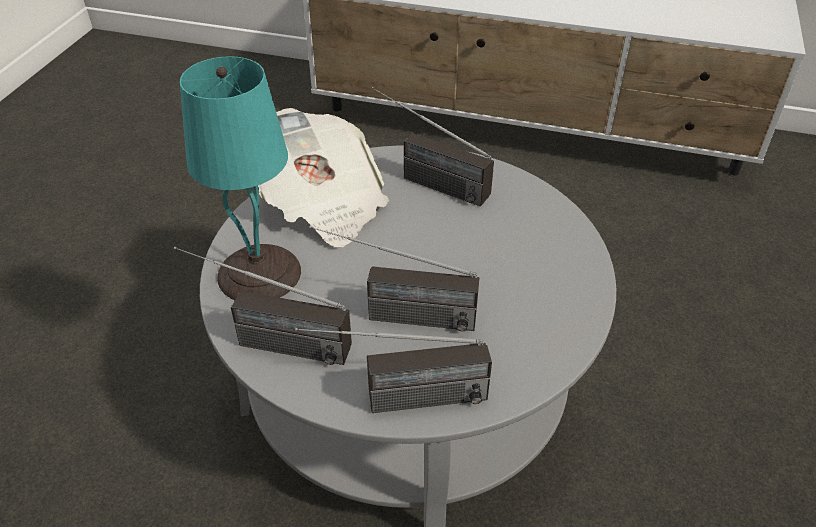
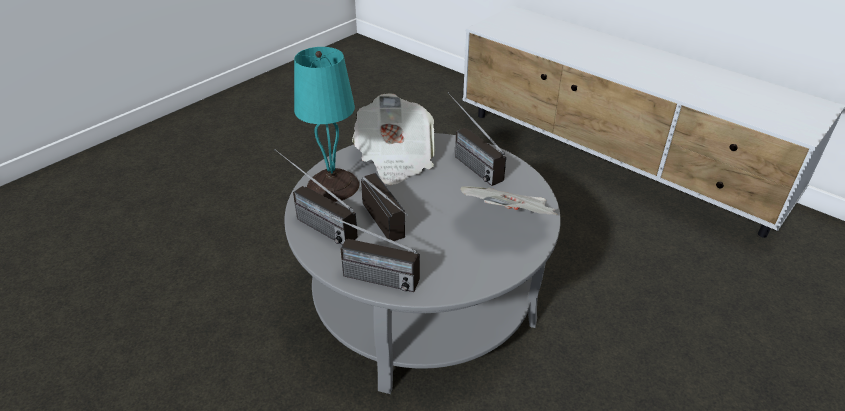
camera: 25 degrees right, 5 degrees down
radio [309,226,480,332] -> radio turned 150 degrees counterclockwise [361,173,408,241]
none -> newspaper [461,186,558,215]

